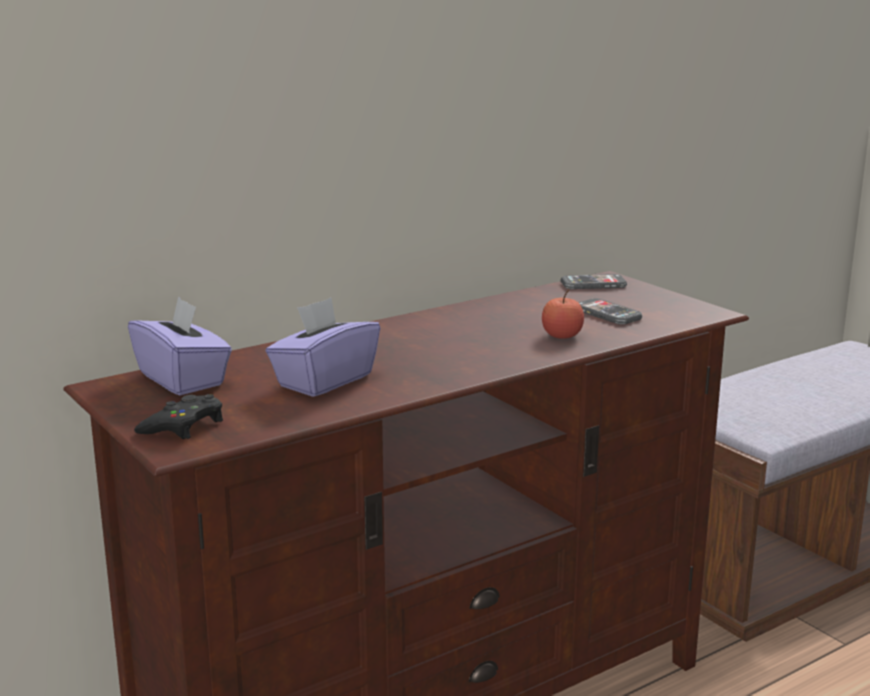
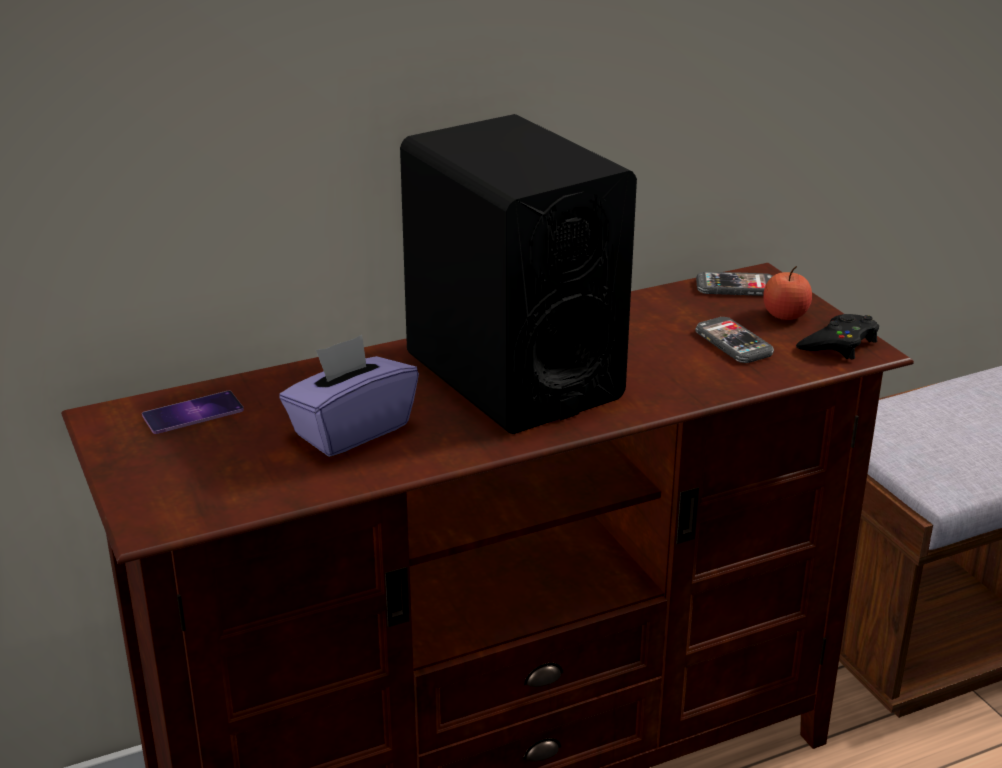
camera: 10 degrees right, 10 degrees up
purple tissue box [128,296,232,395] -> phone [142,391,244,434]
black game controller [134,394,223,439] -> black game controller moved to [796,314,879,360]
apple [542,290,584,339] -> apple moved to [763,266,812,320]
none -> black speaker [400,114,637,434]

